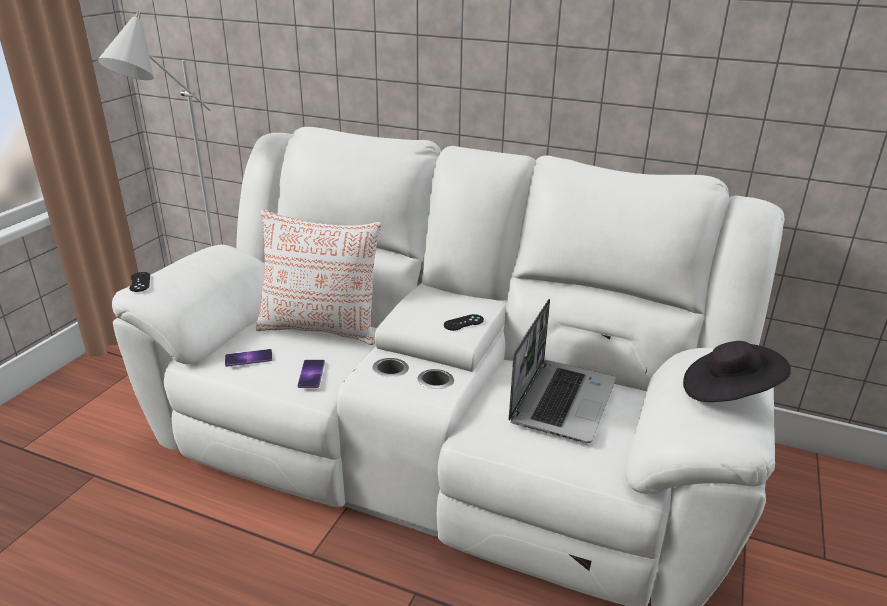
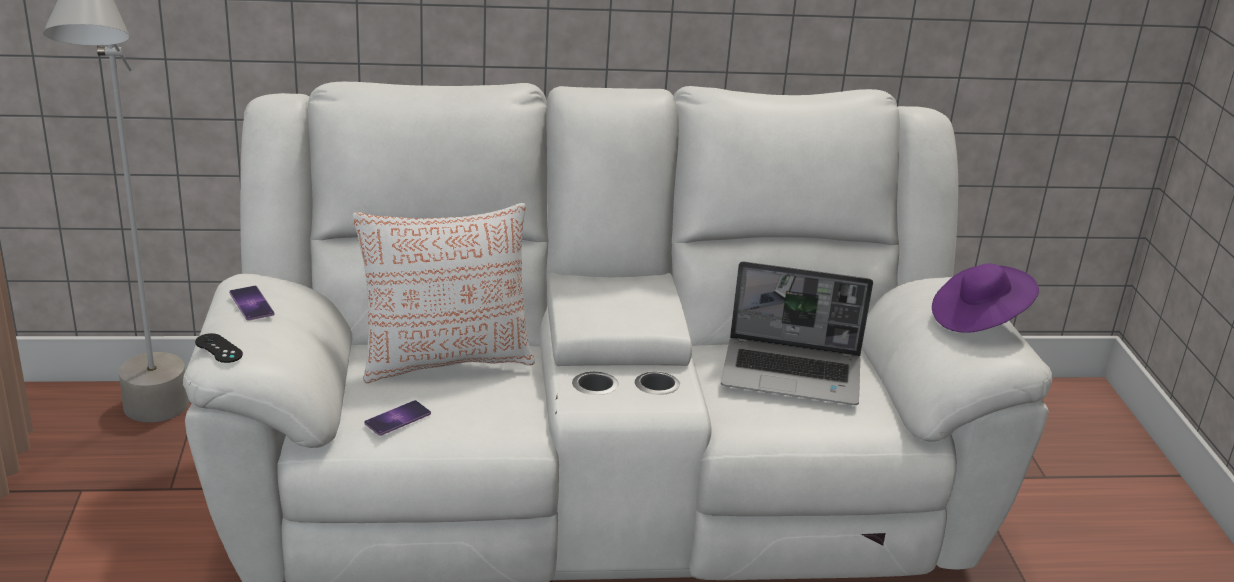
camera: 30 degrees left, 0 degrees up
phone [297,360,325,388] -> phone moved to [229,286,275,321]
black game controller [444,314,484,331] -> none
laptop [508,299,616,443] -> laptop turned 105 degrees clockwise [721,261,873,405]
black hat [683,341,791,402] -> purple hat [932,263,1039,333]

